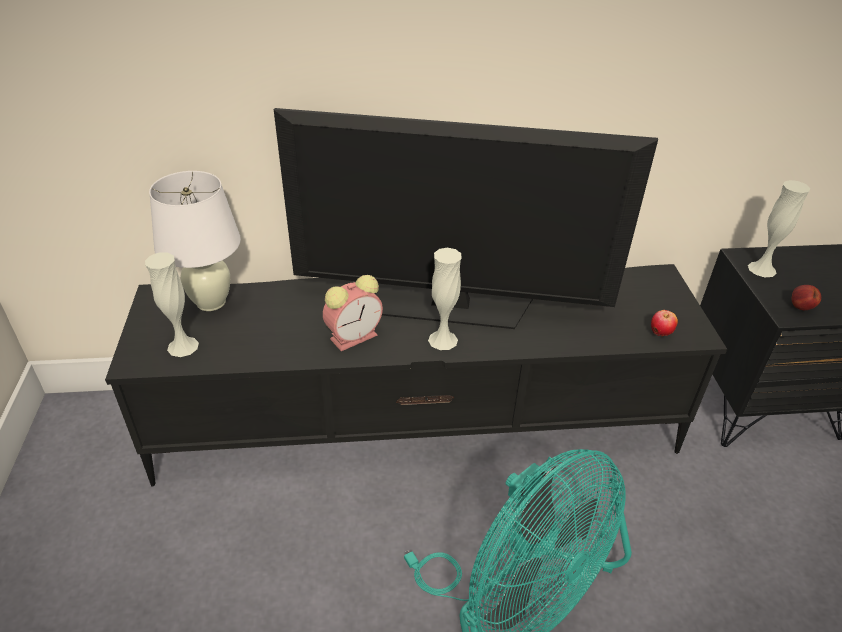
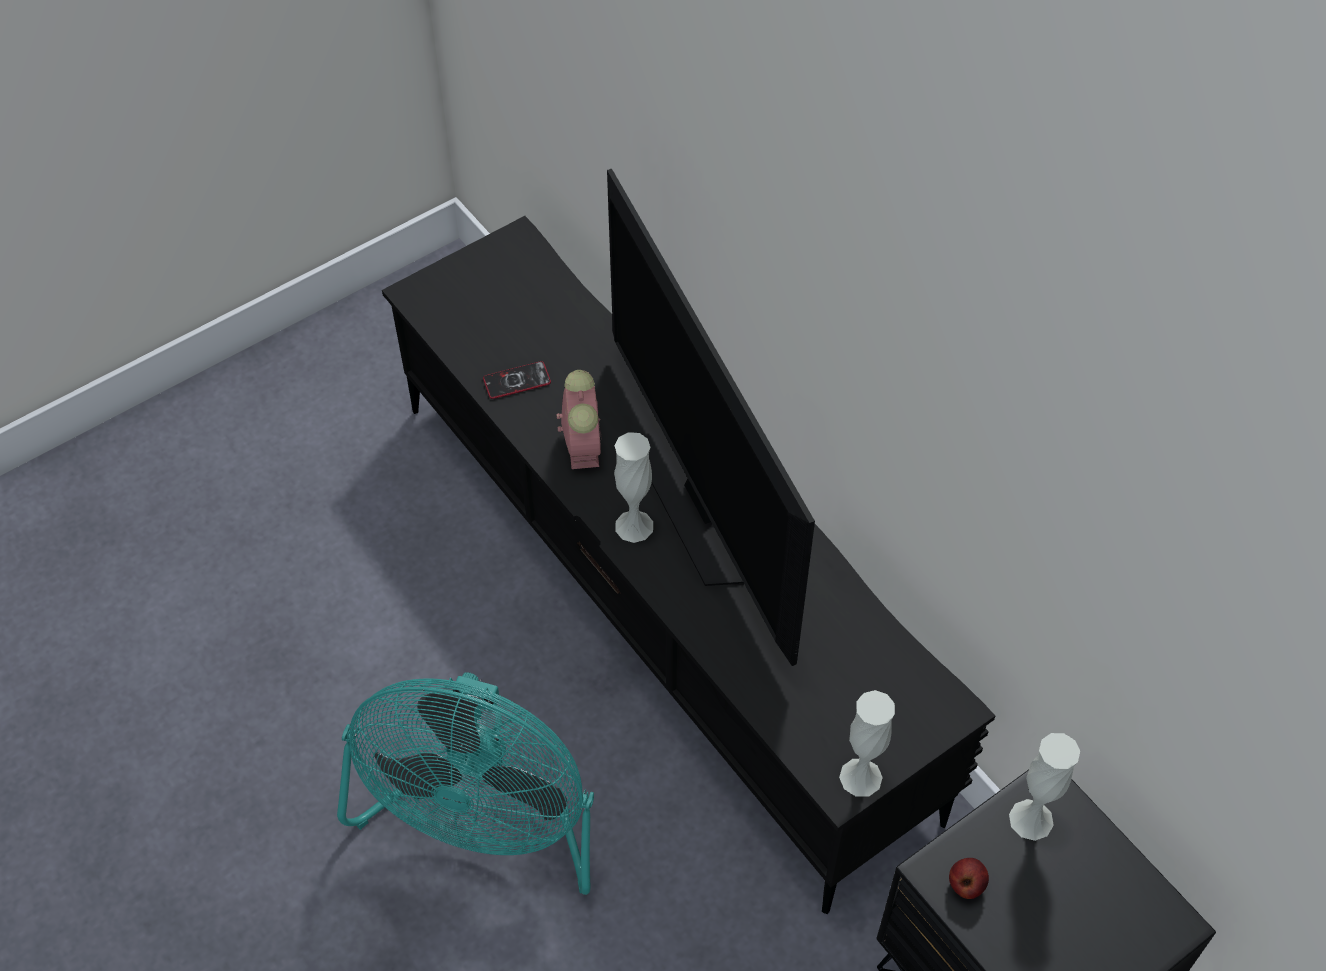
camera: 60 degrees right, 15 degrees up
white vase [145,253,199,357] -> white vase moved to [839,690,895,796]
white table lamp [149,171,241,311] -> none
alarm clock [323,275,383,351] -> alarm clock turned 120 degrees counterclockwise [556,370,602,469]
apple [651,310,678,336] -> none
none -> phone [483,361,551,399]

